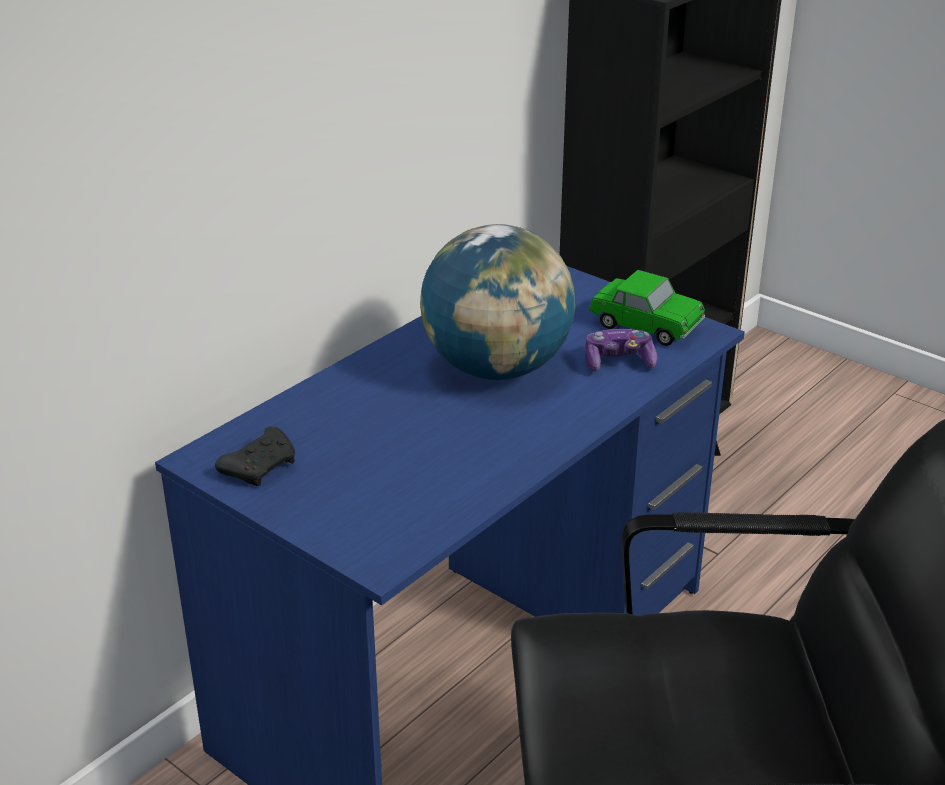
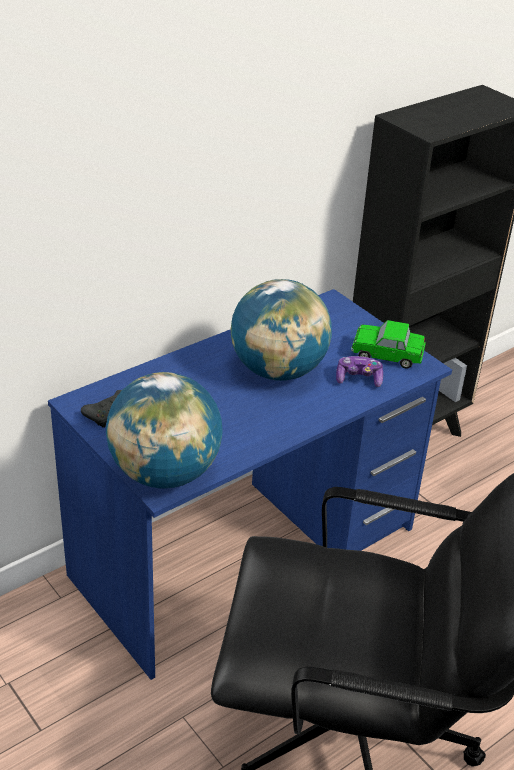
camera: 10 degrees right, 5 degrees up
toy car [589,270,705,346] -> toy car turned 150 degrees clockwise [351,320,426,369]
none -> globe [106,372,222,488]

